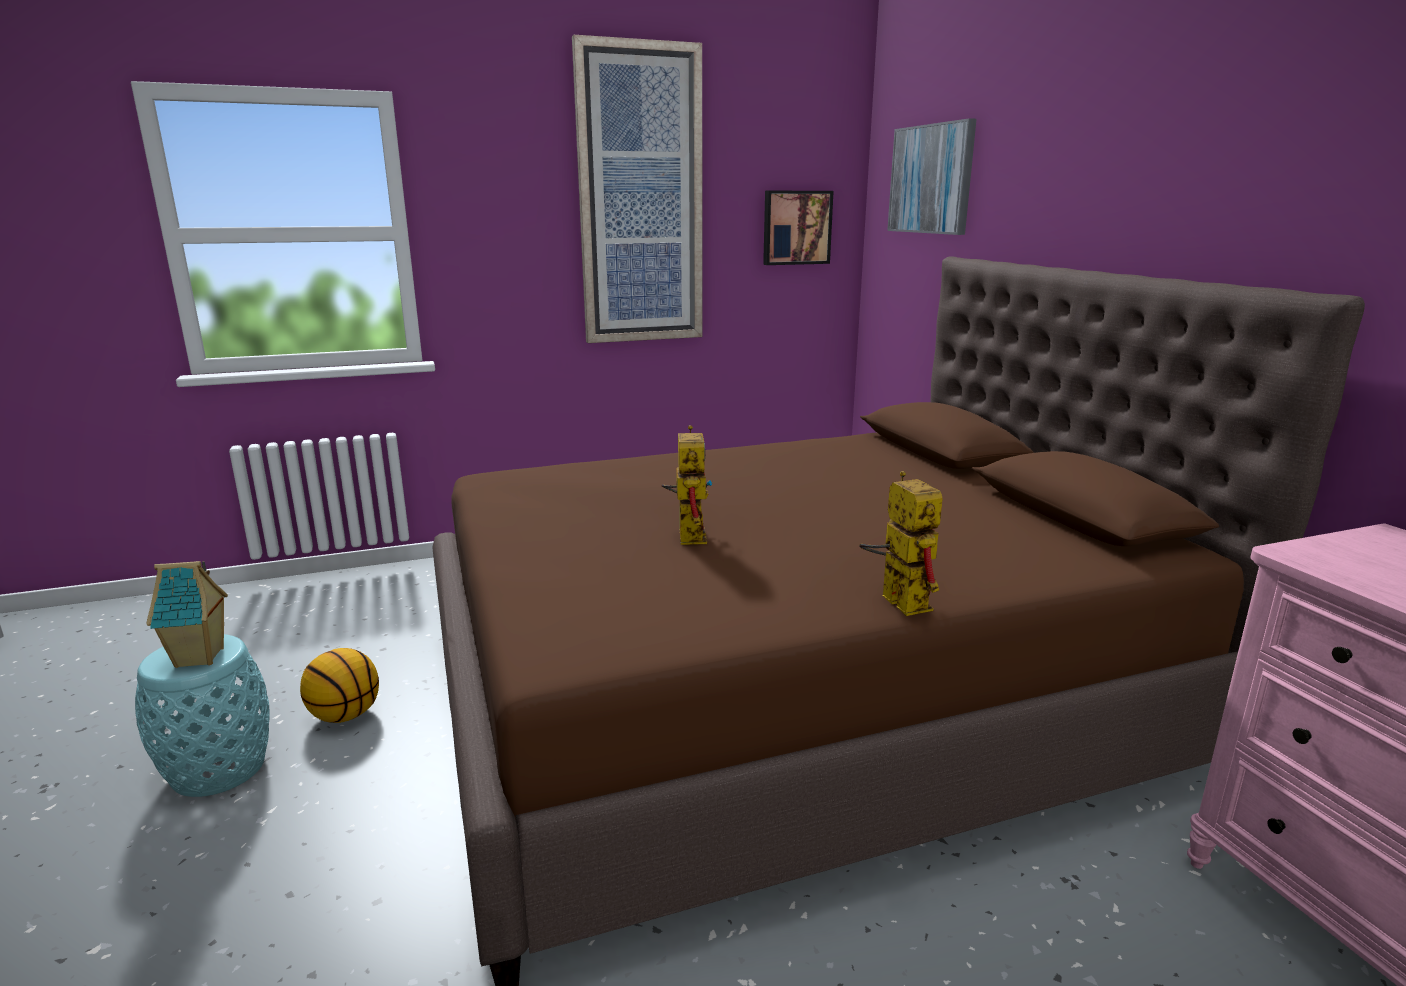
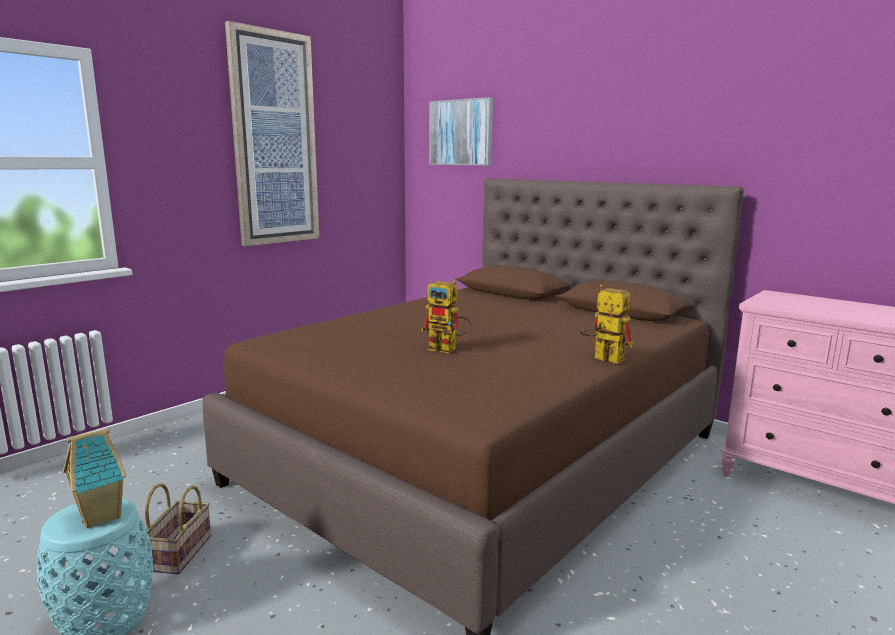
camera: 30 degrees left, 5 degrees down
basketball [300,648,379,723] -> basket [142,483,211,574]
toy robot [662,425,712,545] -> toy robot turned 150 degrees clockwise [421,280,471,353]
picture [763,191,834,265] -> none

